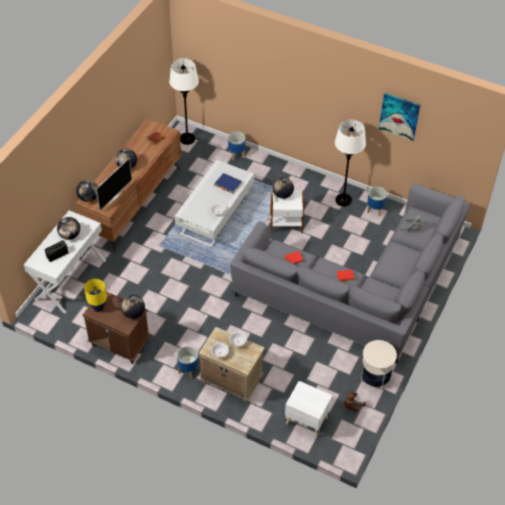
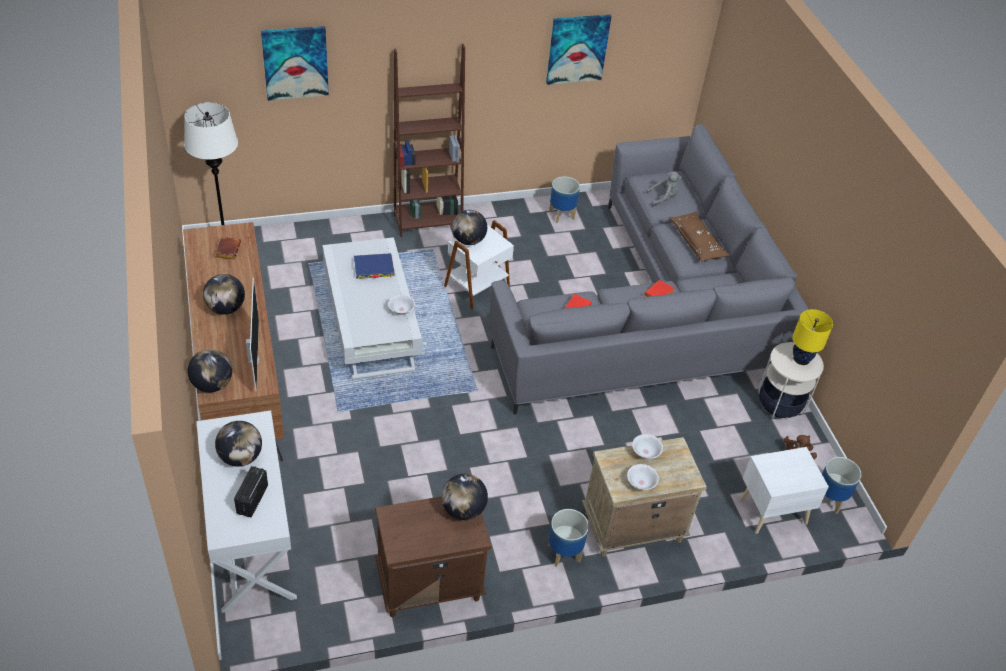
camera: 45 degrees left, 5 degrees down
yellow table lamp [84,279,107,312] -> yellow table lamp moved to [792,309,833,365]
planter [228,132,246,160] -> planter moved to [822,457,861,514]
white floor lamp [335,119,366,206] -> none
none -> picture [261,26,329,101]
none -> brown bookcase [394,44,465,237]
none -> brown pillow [668,212,730,262]

